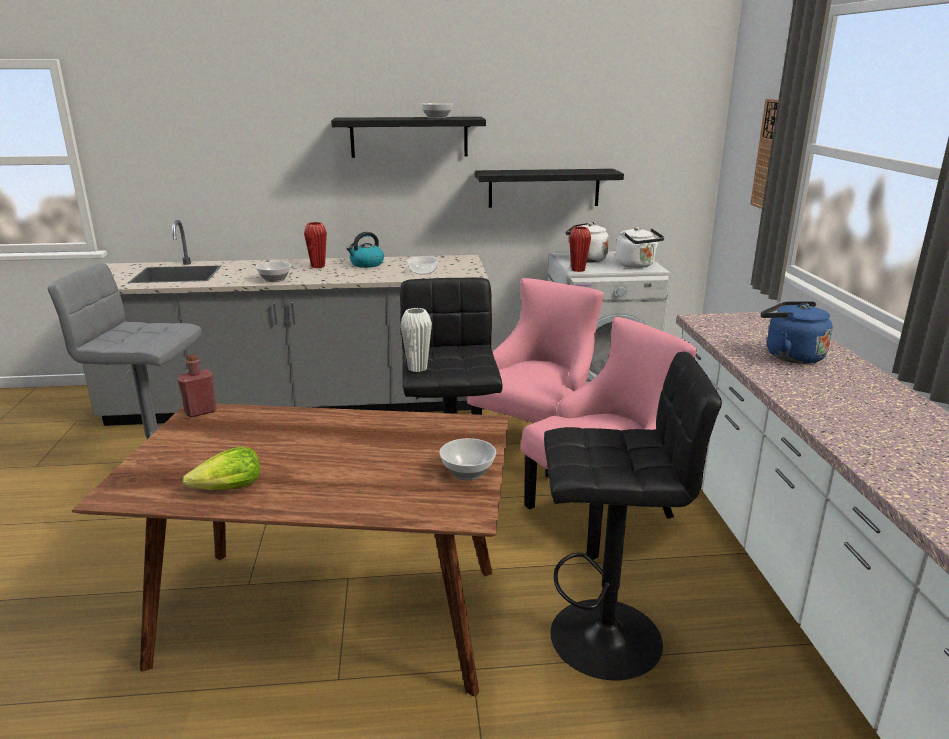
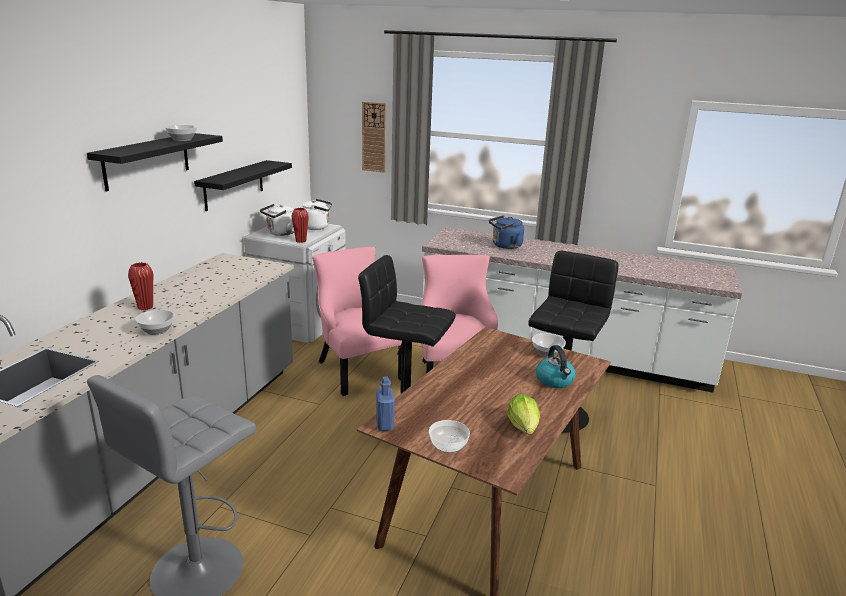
camera: 65 degrees left, 0 degrees up
red bottle [177,354,217,418] -> blue bottle [376,376,395,431]
kettle [346,232,384,268] -> kettle moved to [536,345,576,388]
white vase [401,308,432,372] -> none
bowl [407,257,438,274] -> bowl moved to [429,420,470,453]

